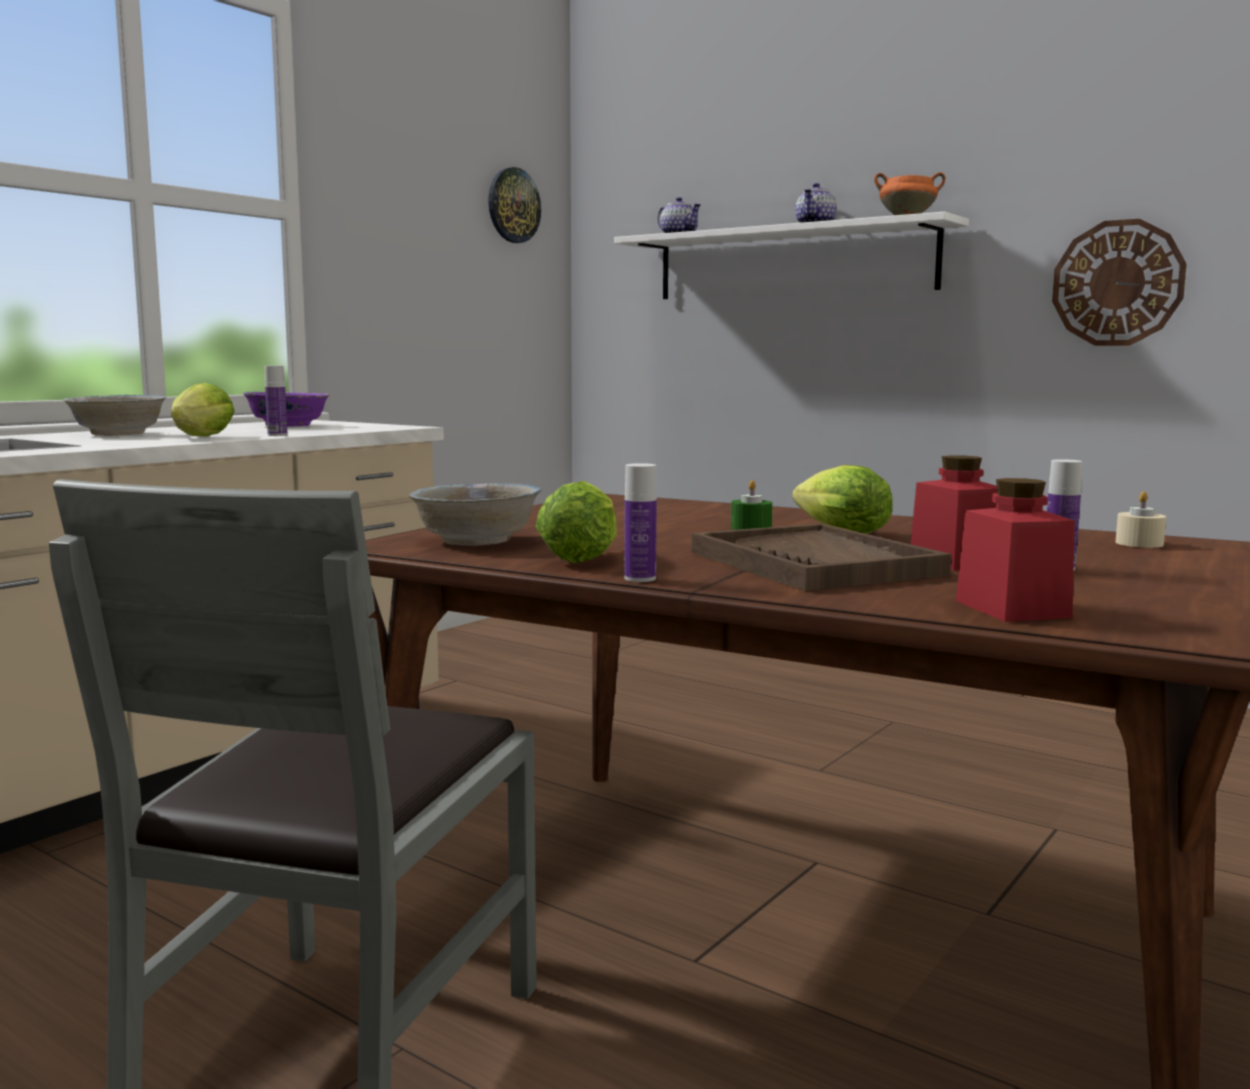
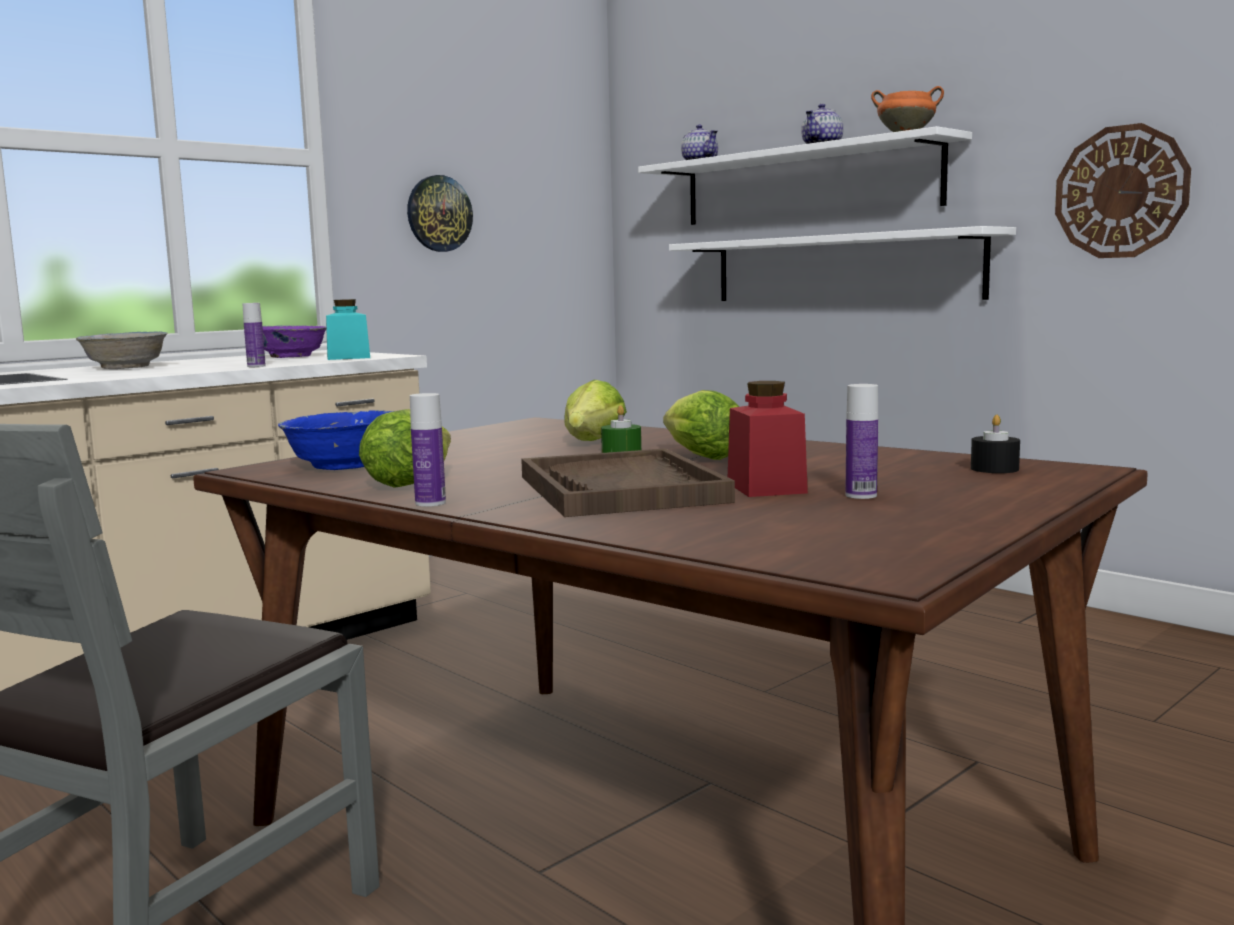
camera: 10 degrees right, 0 degrees up
lettuce [171,383,235,436] -> lettuce moved to [564,380,627,441]
white bowl [409,483,541,546] -> blue bowl [278,410,394,470]
wall clock [488,167,541,243] -> wall clock moved to [407,175,473,252]
red jar [956,478,1075,622] -> none
beige candle [1115,491,1166,548] -> black candle [971,415,1020,473]
none -> turquoise jar [326,299,370,360]
none -> white shelf [669,226,1016,301]

